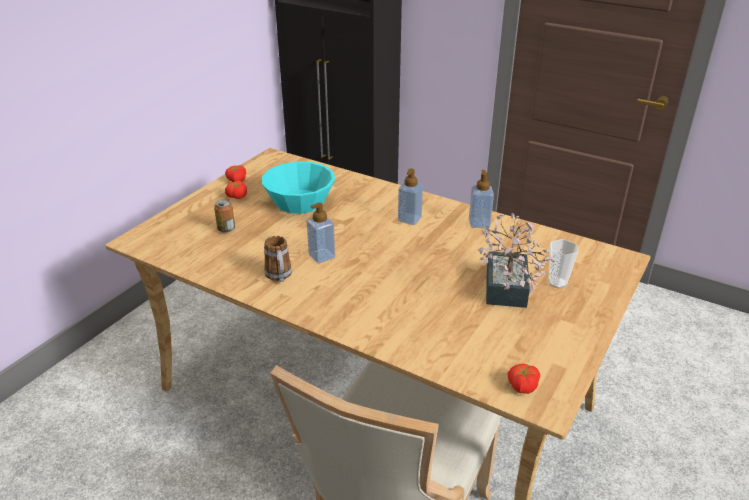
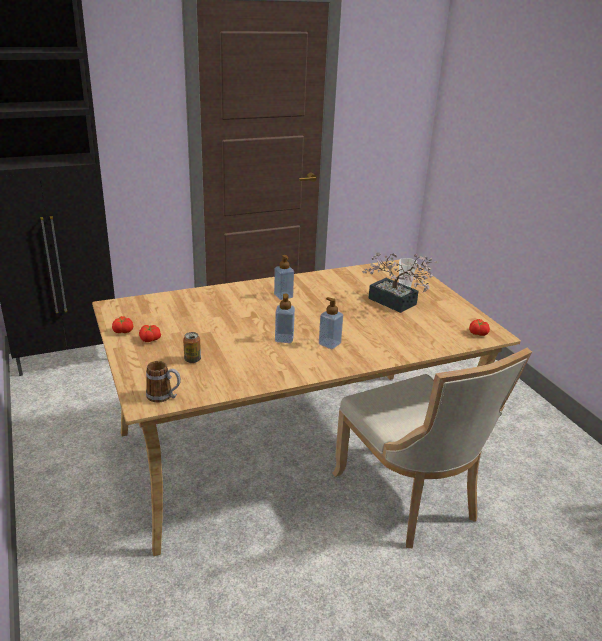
camera: 55 degrees left, 5 degrees down
turquoise bowl [262,161,335,214] -> none
mug [264,236,292,282] -> mug moved to [146,361,181,403]
soap dispenser [469,170,494,228] -> soap dispenser moved to [319,297,343,349]

